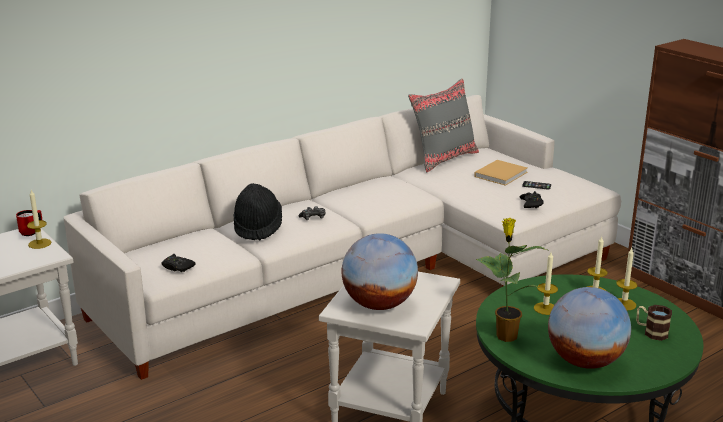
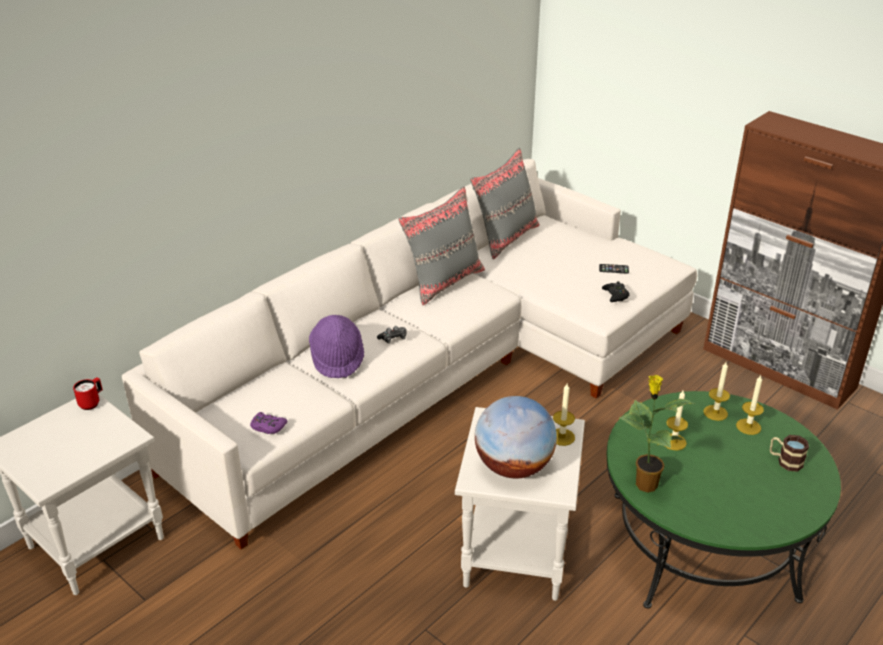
camera: 10 degrees left, 10 degrees up
candle [27,190,51,249] -> candle moved to [553,384,575,446]
black game controller [161,254,196,272] -> purple game controller [250,412,287,434]
black hat [233,183,282,241] -> purple hat [309,315,364,378]
beige book [474,160,528,186] -> none
globe [548,287,631,369] -> none
none -> grey pillow [398,186,485,305]

